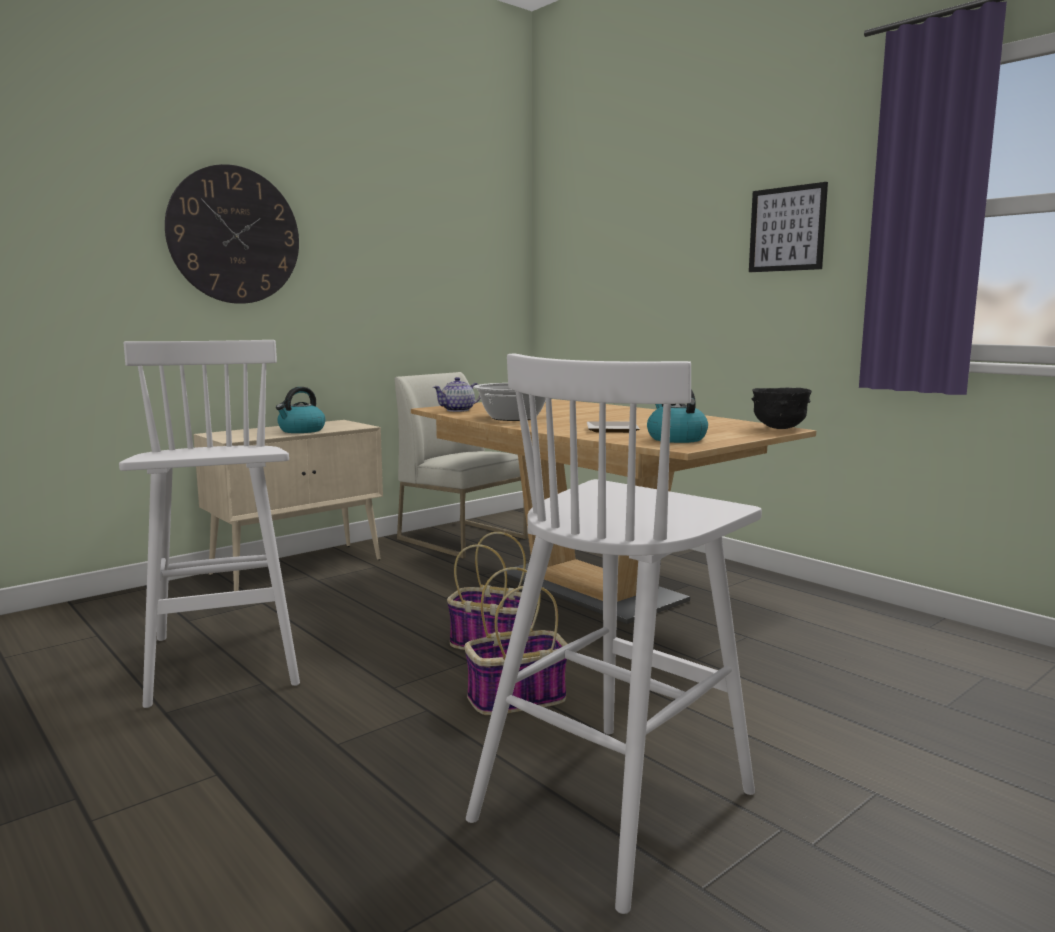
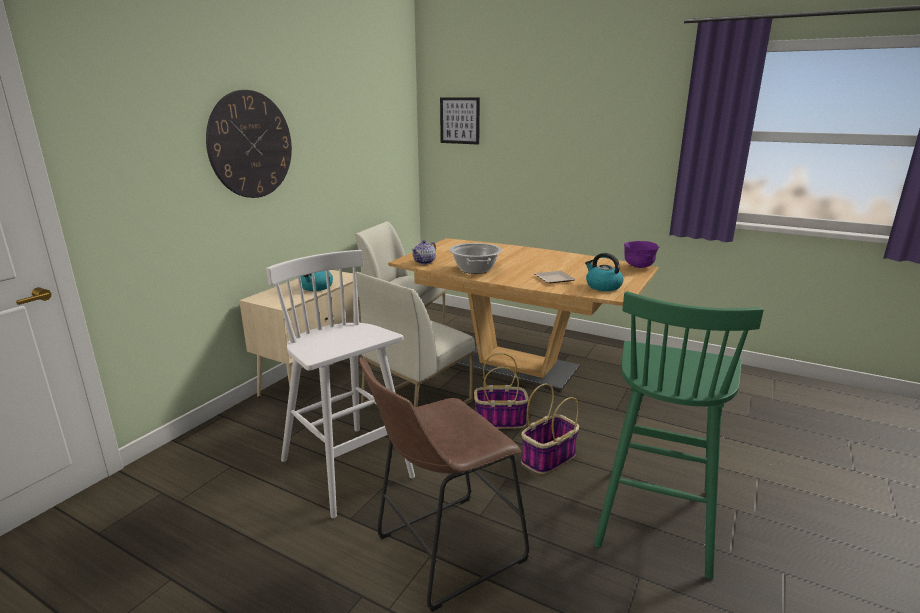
camera: 20 degrees left, 10 degrees up
white stool [466,353,762,914] -> green stool [594,291,763,579]
picture [749,182,828,272] -> picture moved to [440,97,480,145]
black bowl [751,388,812,429] -> purple bowl [624,241,660,268]
none -> white chair [356,272,475,408]
none -> brown stool [359,357,529,612]

